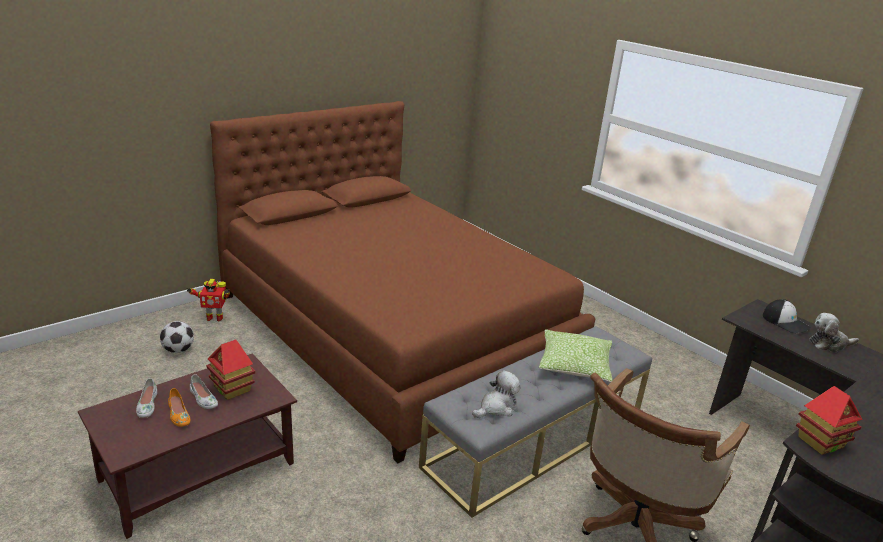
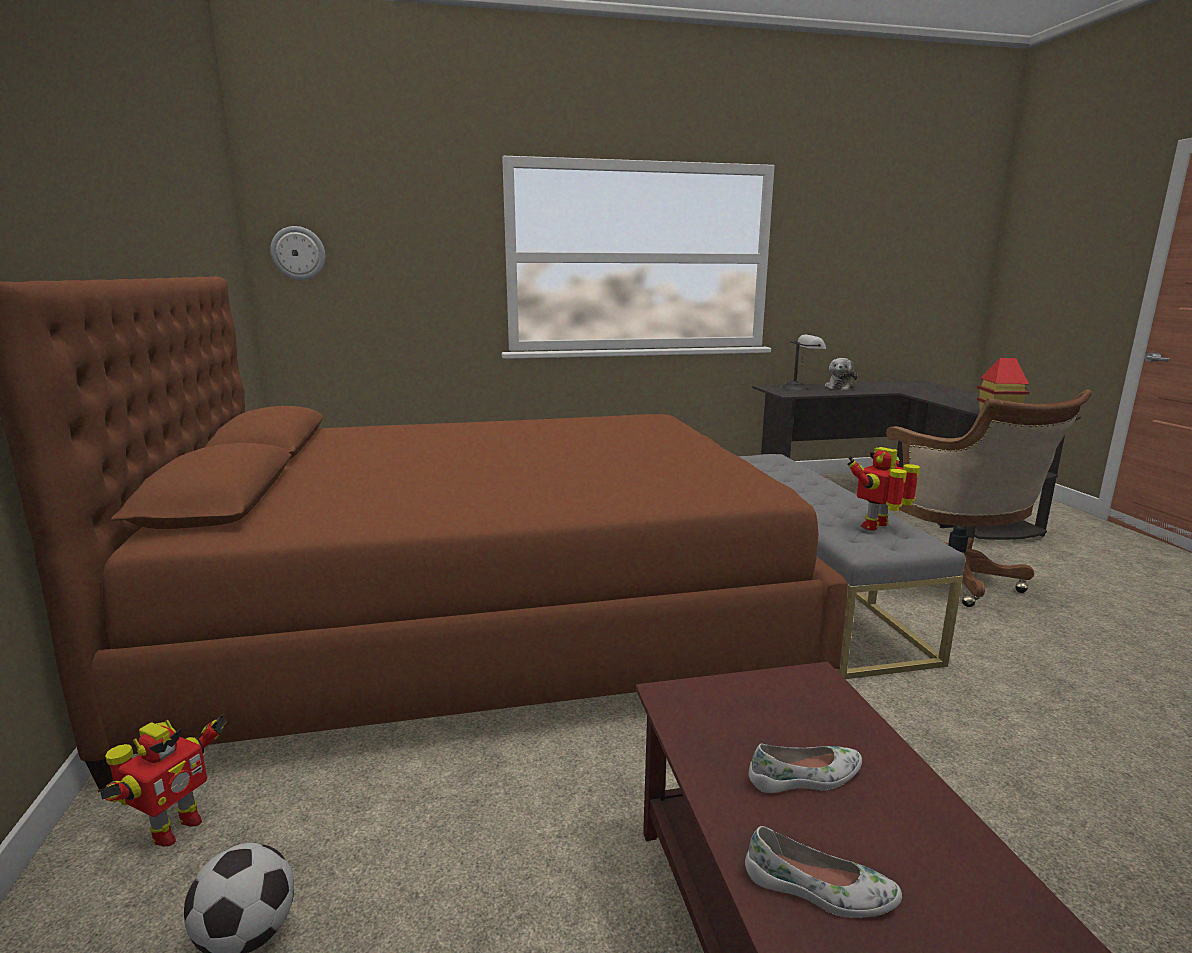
camera: 60 degrees left, 10 degrees down
orange shoe [168,388,190,427] -> none
toy house [206,339,255,400] -> none
plush toy [472,370,520,418] -> toy robot [847,447,920,531]
pillow [539,329,613,382] -> none
cap [763,299,811,333] -> table lamp [781,335,826,390]
none -> wall clock [270,226,325,280]

